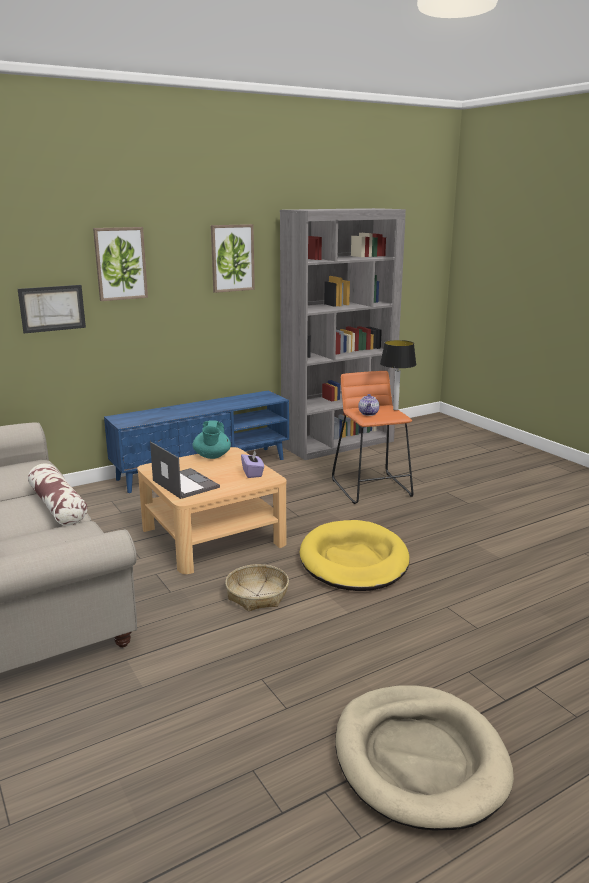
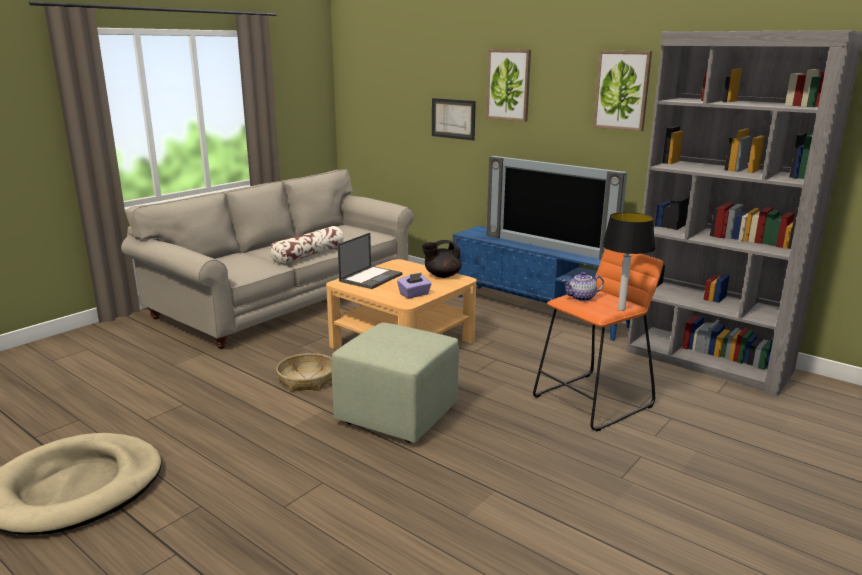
camera: 70 degrees right, 0 degrees up
turquoise teapot [193,420,231,459] -> black teapot [422,240,462,278]
yellow dog bed [300,520,410,591] -> green ottoman [331,322,459,443]
none -> television [486,156,627,259]

